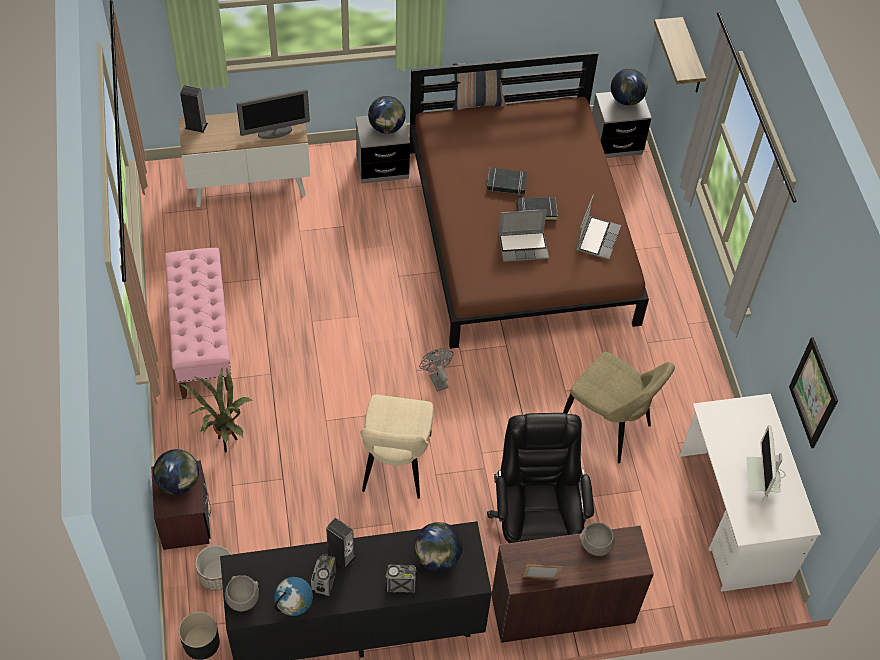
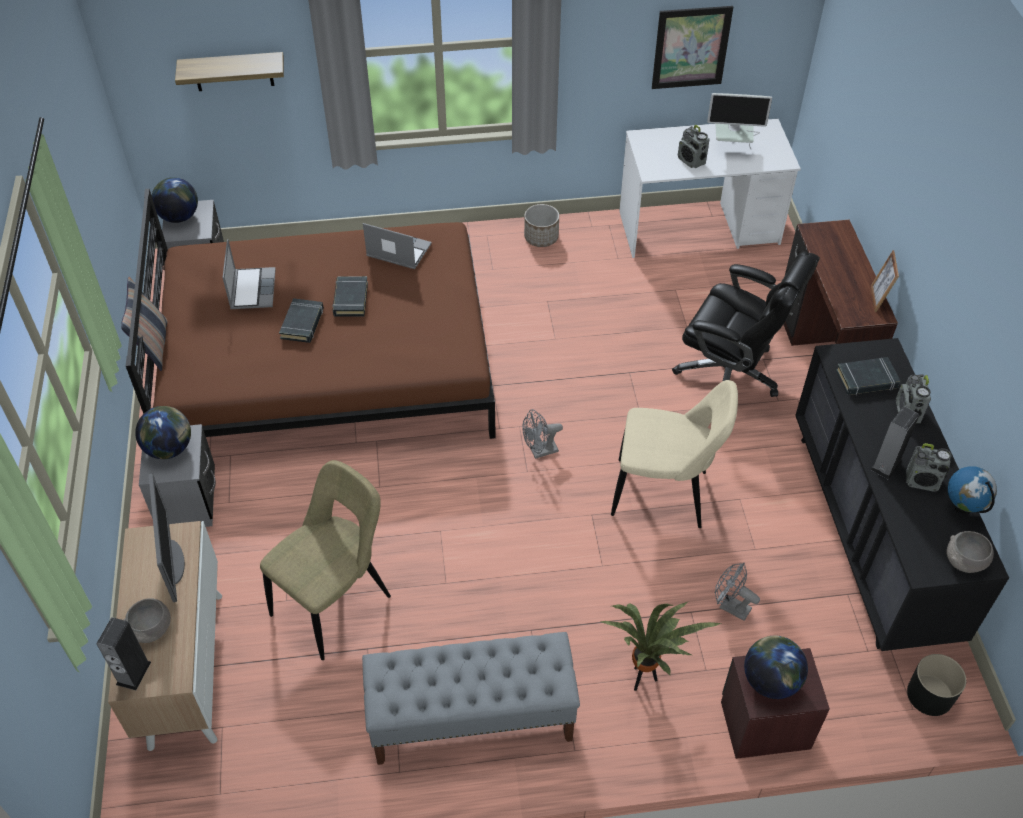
camera: 85 degrees left, 5 degrees down
pink bench [165,248,231,399] -> grey bench [362,632,580,765]
planter [195,545,231,591] -> planter moved to [524,204,559,247]
globe [414,522,463,571] -> black book [836,357,901,395]
black office chair [487,413,594,543] -> black office chair turned 150 degrees counterclockwise [672,251,820,397]
laptop [498,209,549,262] -> laptop moved to [223,239,276,309]
beige chair [563,352,675,463] -> beige chair moved to [260,460,391,660]
grey bowl [579,522,615,556] -> grey bowl moved to [124,598,171,643]
none -> radio [678,125,710,168]
none -> grey fan [715,563,760,621]

